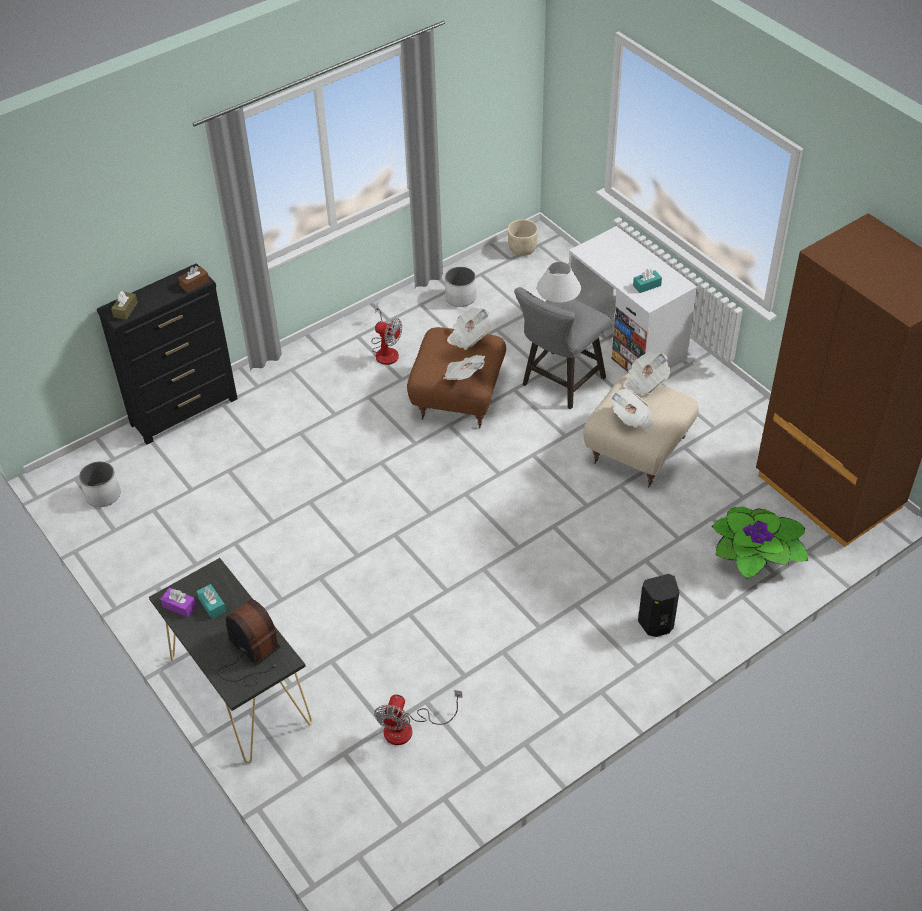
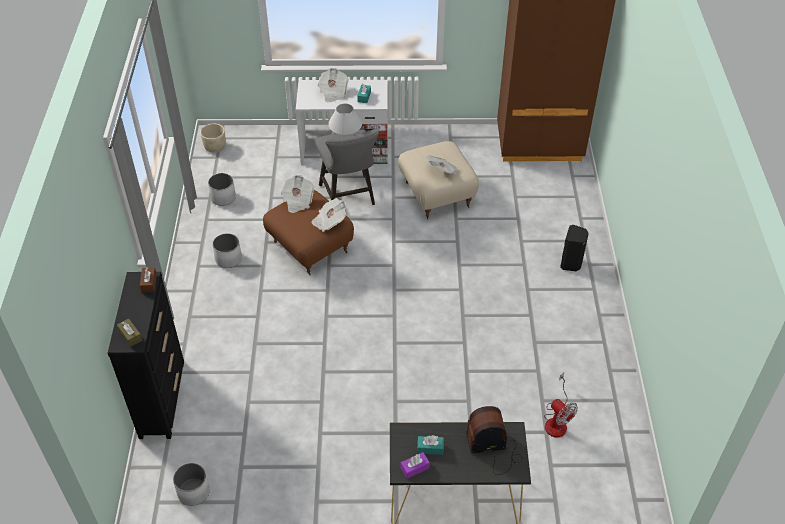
camera: 55 degrees left, 0 degrees up
fan [372,303,402,365] -> white planter [212,233,242,268]
newspaper [623,352,671,396] -> newspaper moved to [318,68,349,102]
potted plant [712,507,808,579] -> none

